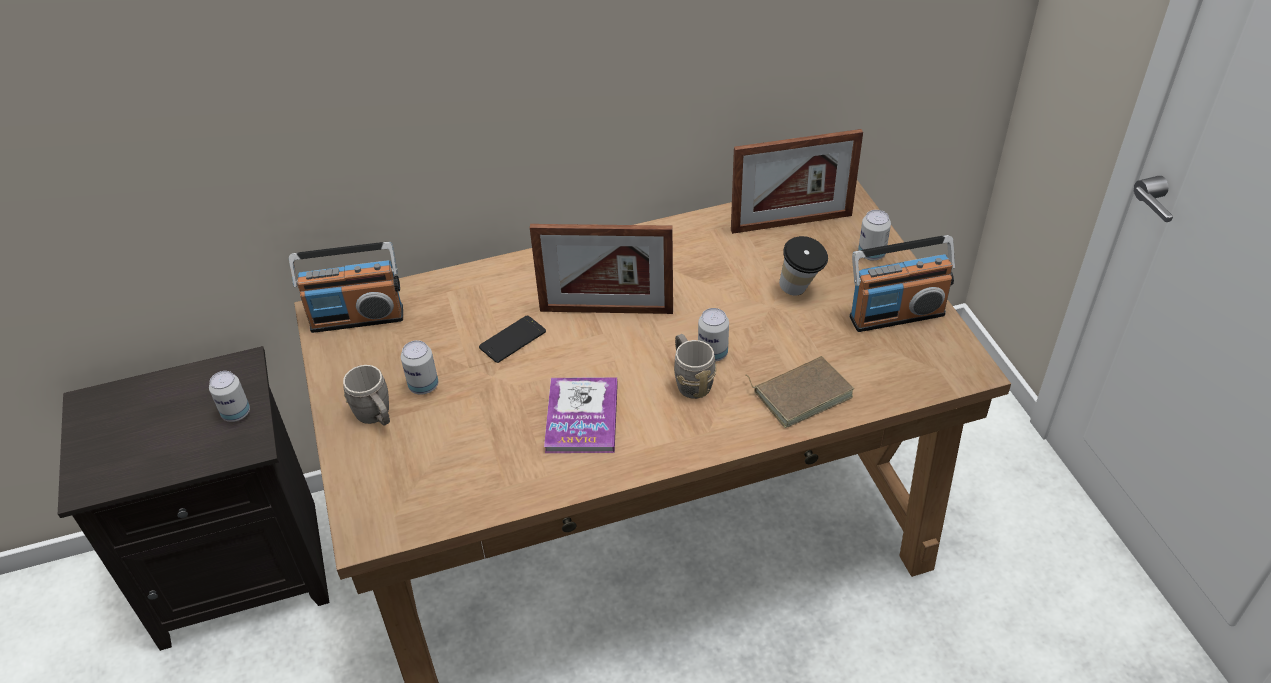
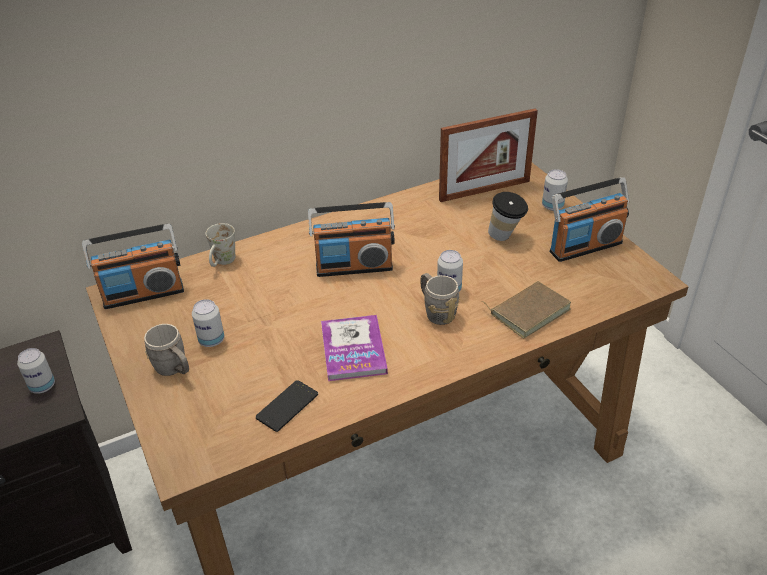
camera: 10 degrees left, 5 degrees down
phone [479,316,546,363] -> phone moved to [256,380,318,432]
picture frame [530,224,673,314] -> radio [308,202,395,277]
none -> white mug [206,223,235,267]

